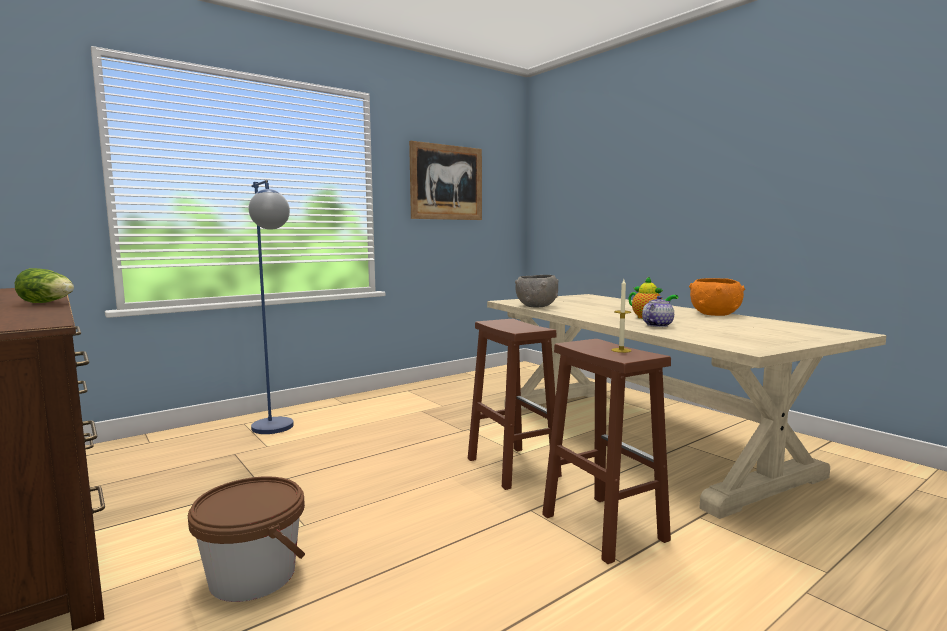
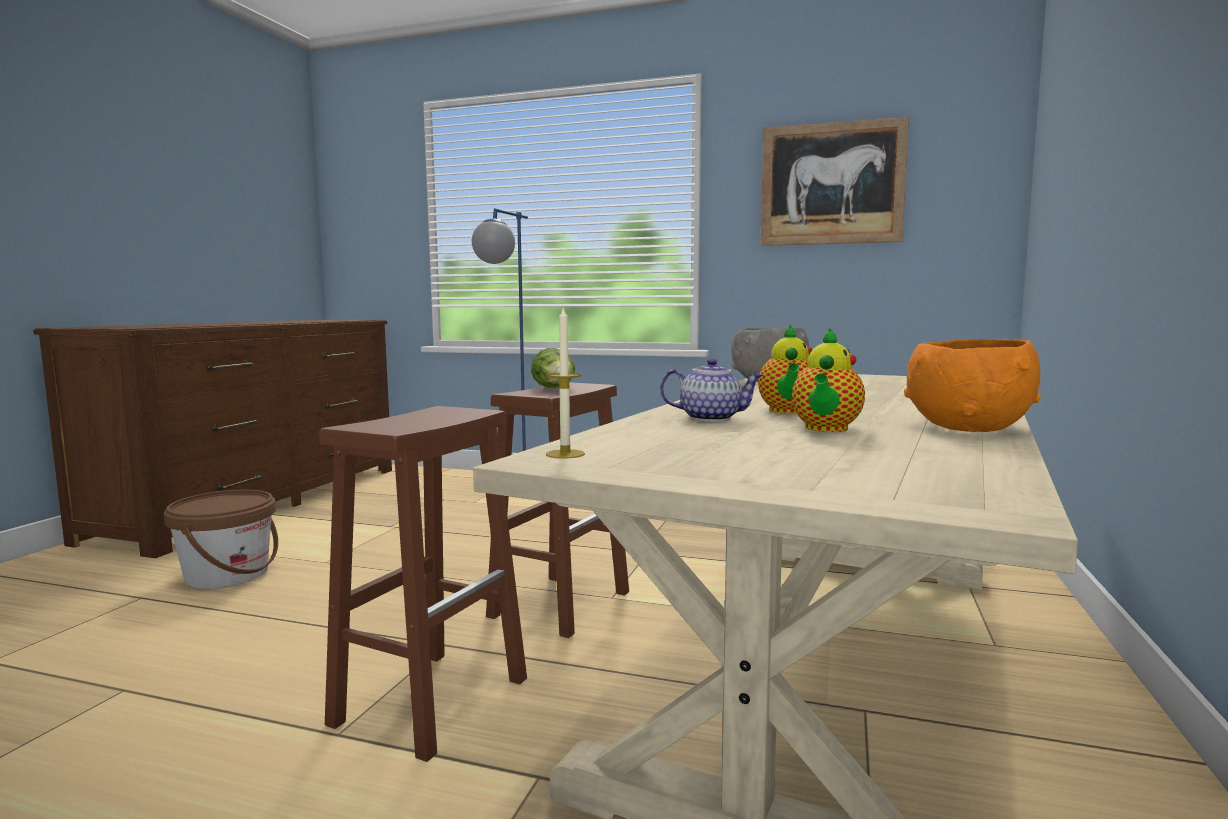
camera: 55 degrees right, 0 degrees up
lettuce [15,268,74,303] -> lettuce moved to [531,348,575,388]
candle [612,279,631,353] -> candle moved to [546,306,585,459]
none -> teapot [792,328,865,432]

